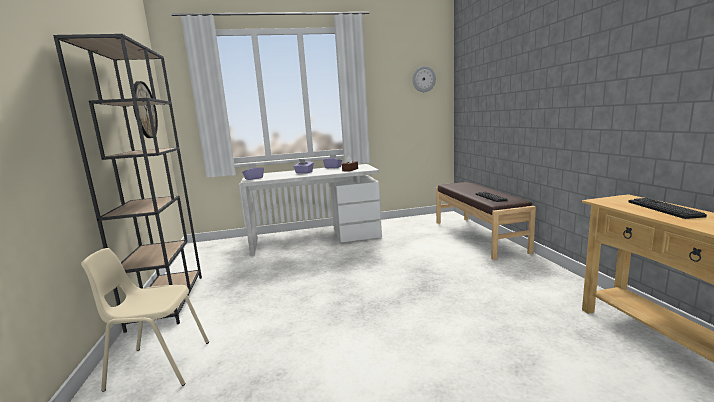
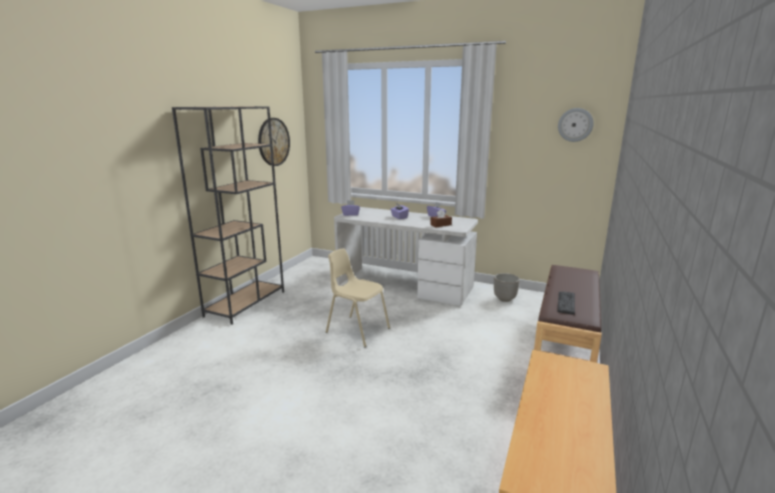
camera: 35 degrees right, 5 degrees up
beige chair [81,248,209,392] -> beige chair moved to [326,248,390,347]
keyboard [628,198,707,219] -> none
none -> planter [494,273,520,302]

